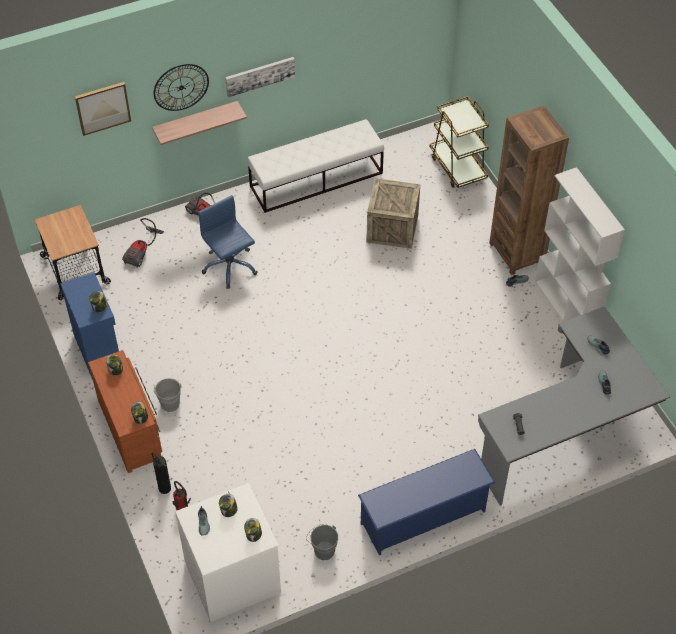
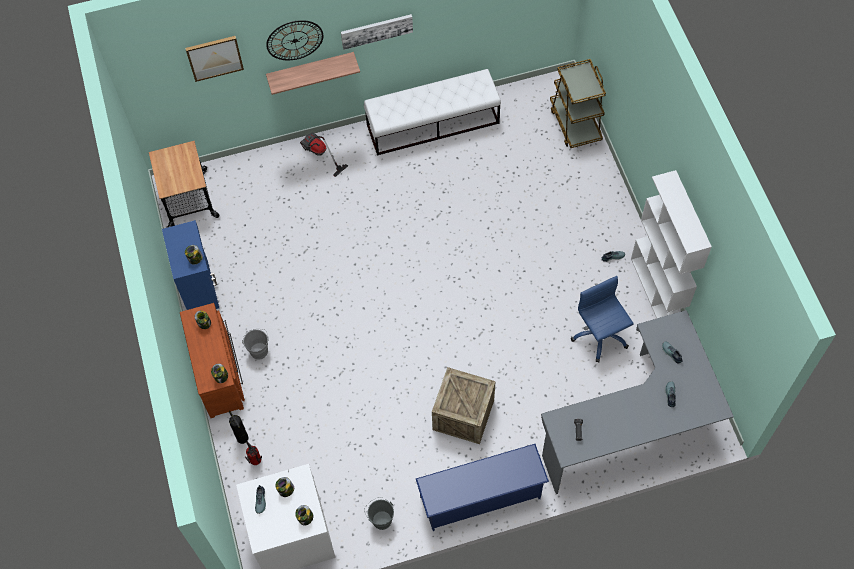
camera: 10 degrees right, 10 degrees up
vacuum cleaner [122,218,164,268] -> none
blue office chair [198,195,258,289] -> blue office chair moved to [571,276,634,362]
crate [366,178,420,249] -> crate moved to [432,367,496,444]
brown bookcase [489,105,569,275] -> none

